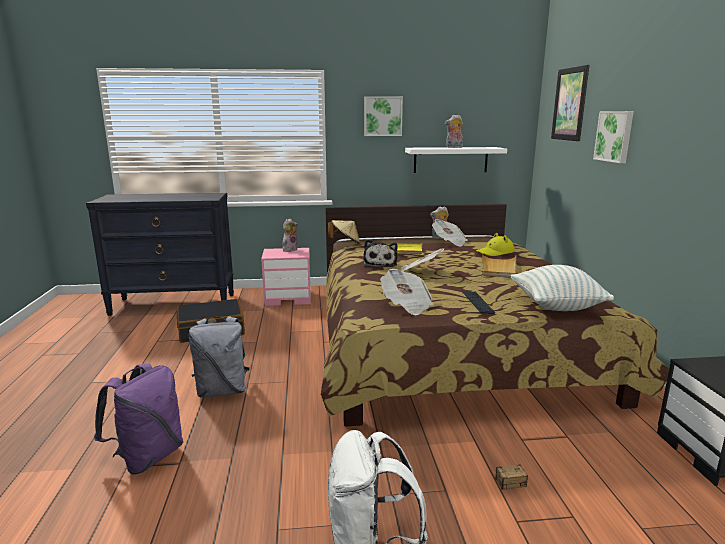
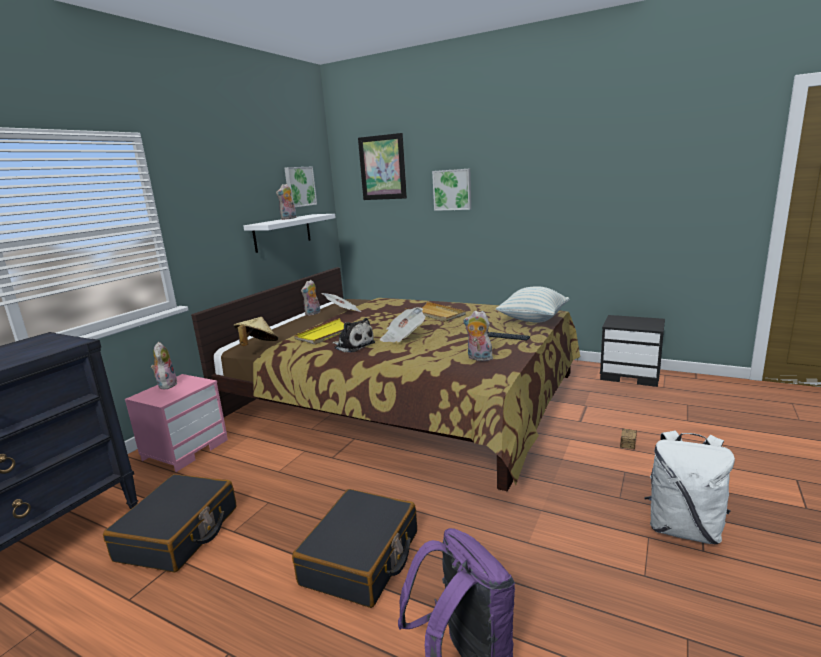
camera: 55 degrees left, 0 degrees up
grey backpack [188,316,250,397] -> black suitcase [292,489,417,608]
picture [364,96,403,136] -> picture moved to [284,166,317,207]
newspaper [380,269,434,315] -> plush toy [463,311,493,361]
yellow hat [476,233,514,256] -> none

